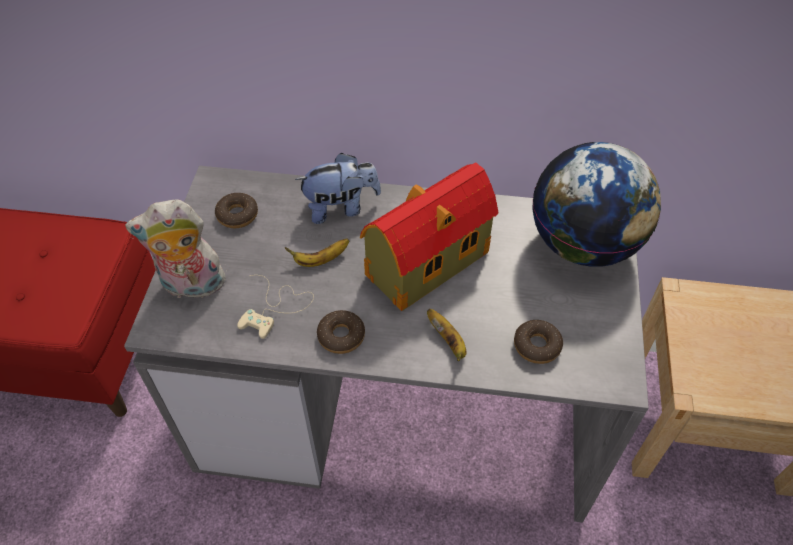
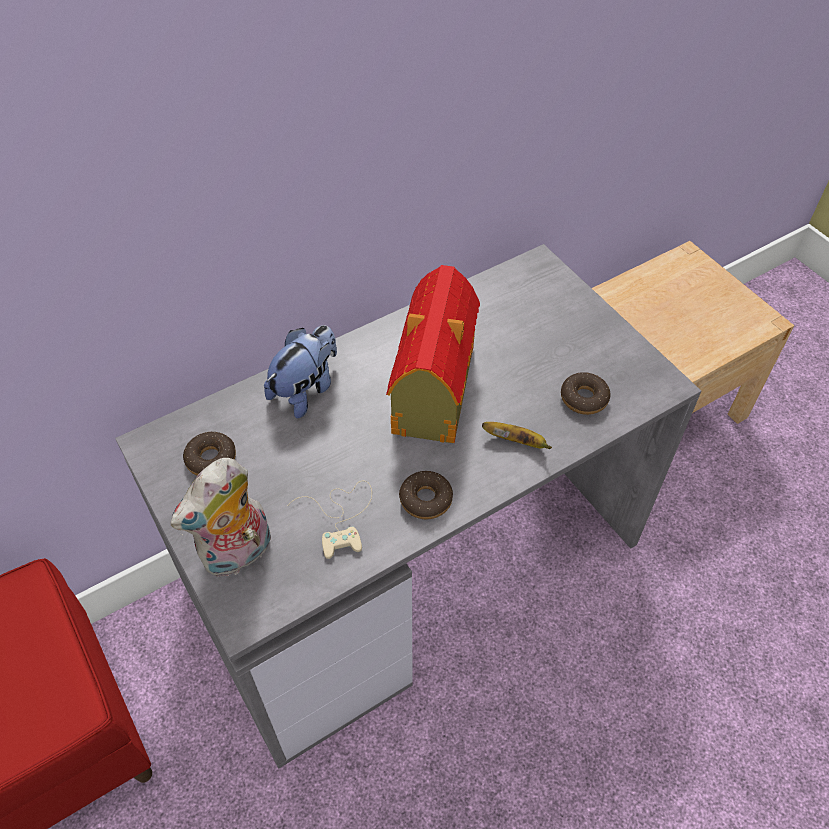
camera: 40 degrees left, 0 degrees up
banana [285,239,349,267] -> none
globe [532,142,661,267] -> none

